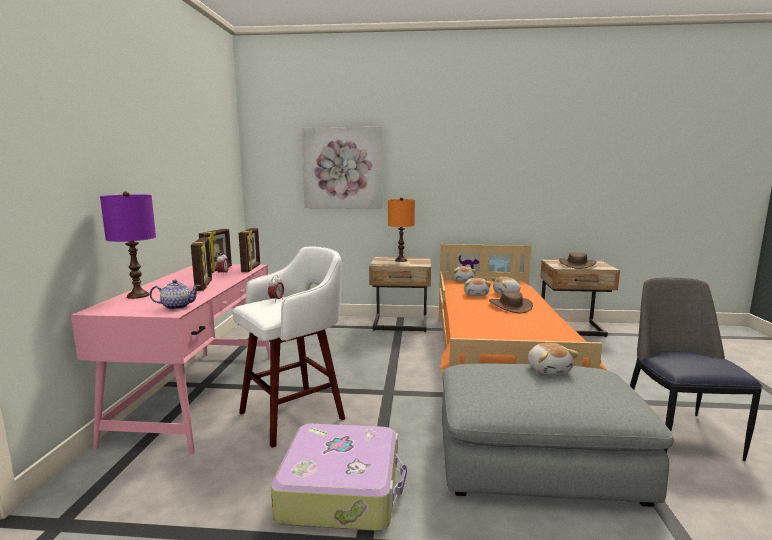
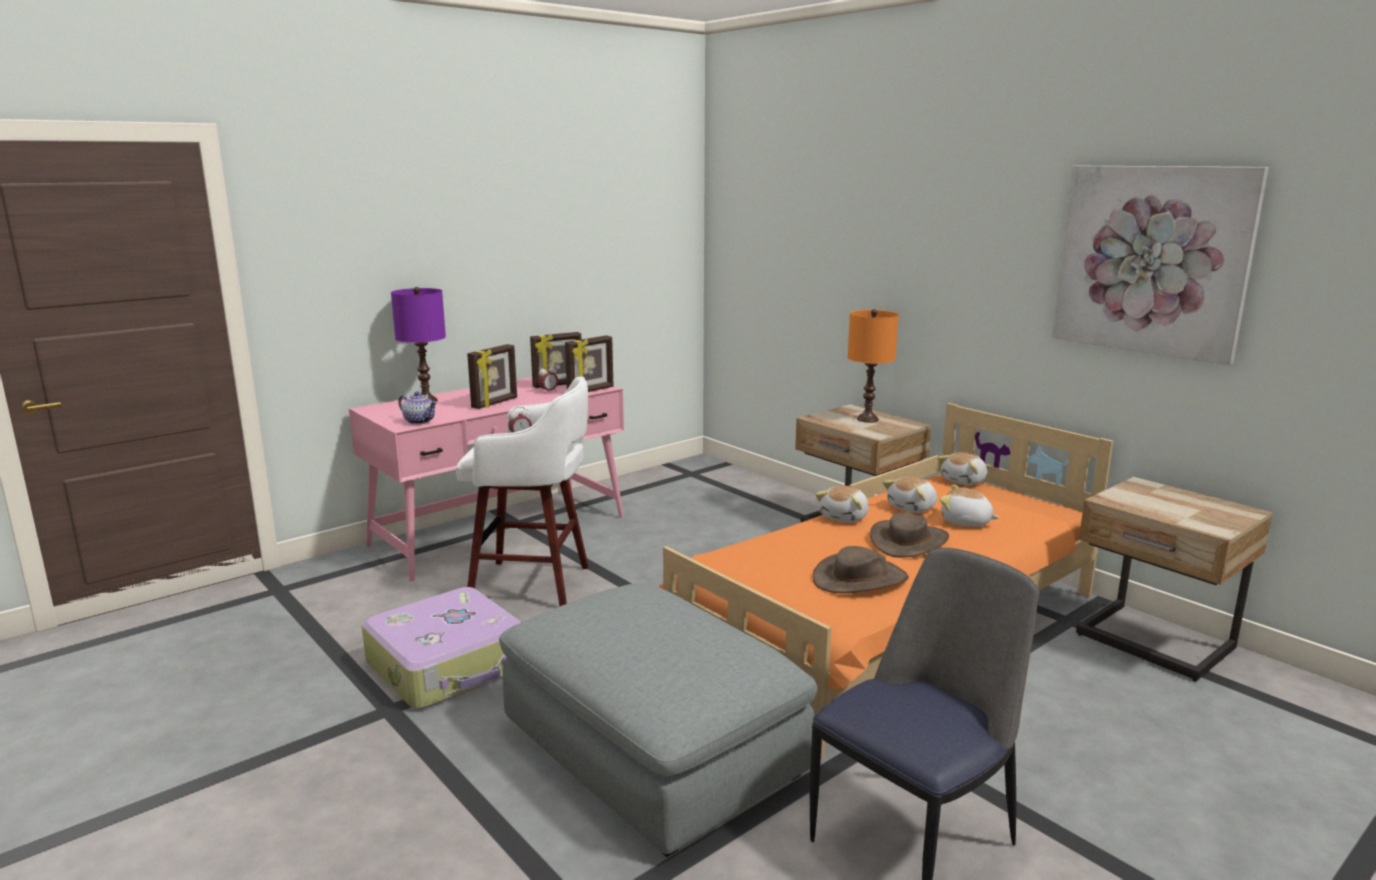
camera: 45 degrees right, 5 degrees up
picture [302,127,382,209] -> picture moved to [1052,166,1269,365]
plush toy [528,343,579,375] -> plush toy moved to [815,485,869,523]
brown hat [559,252,596,269] -> brown hat moved to [812,546,909,593]

